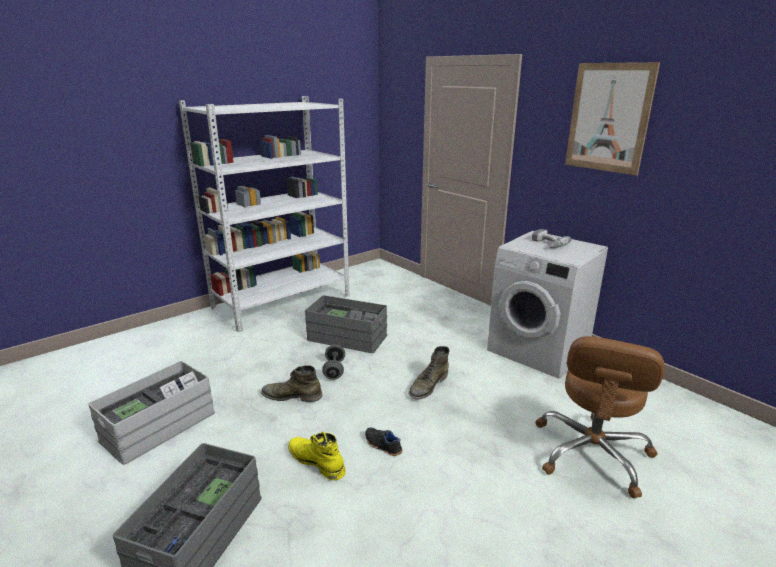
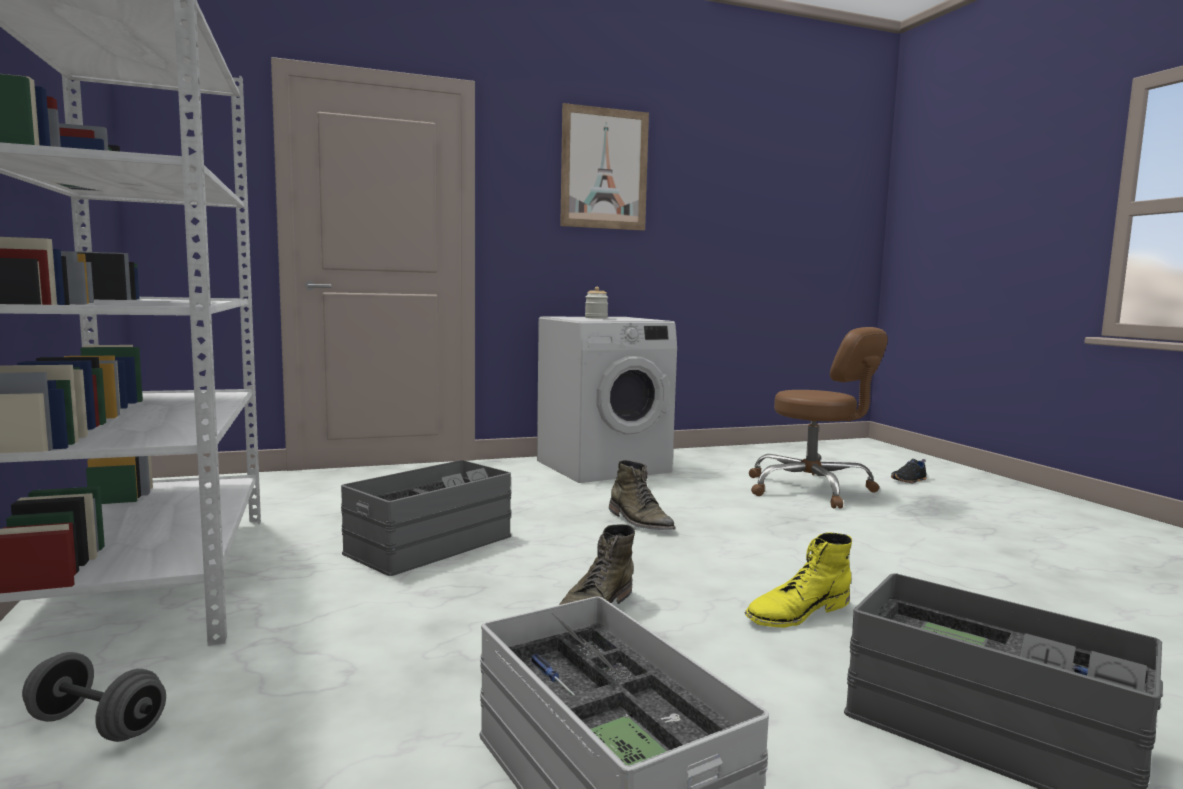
camera: 70 degrees left, 15 degrees down
grey dumbbell [322,344,345,380] -> grey dumbbell moved to [22,652,166,742]
black shoe [365,427,403,456] -> black shoe moved to [891,459,927,483]
power drill [532,229,571,248] -> jar [585,287,608,319]

